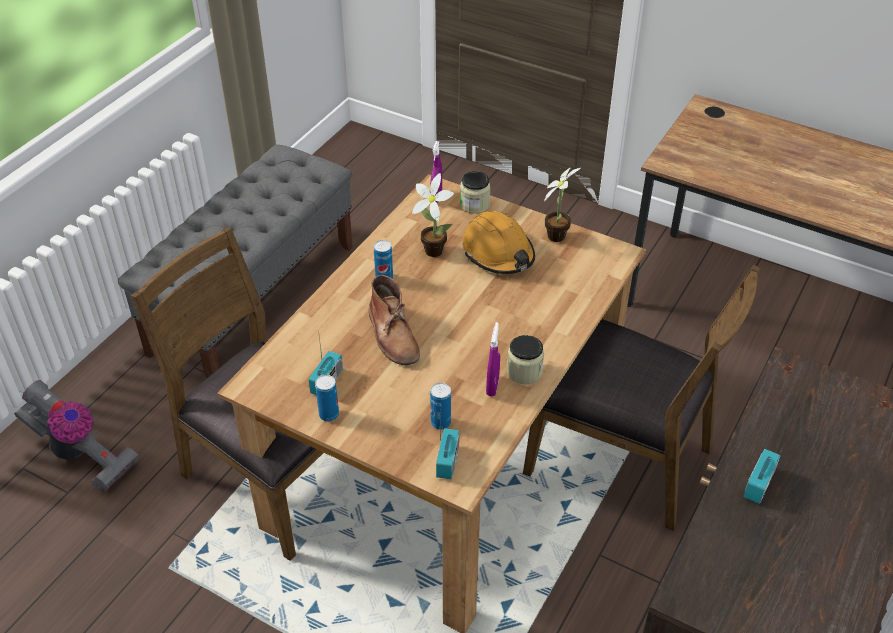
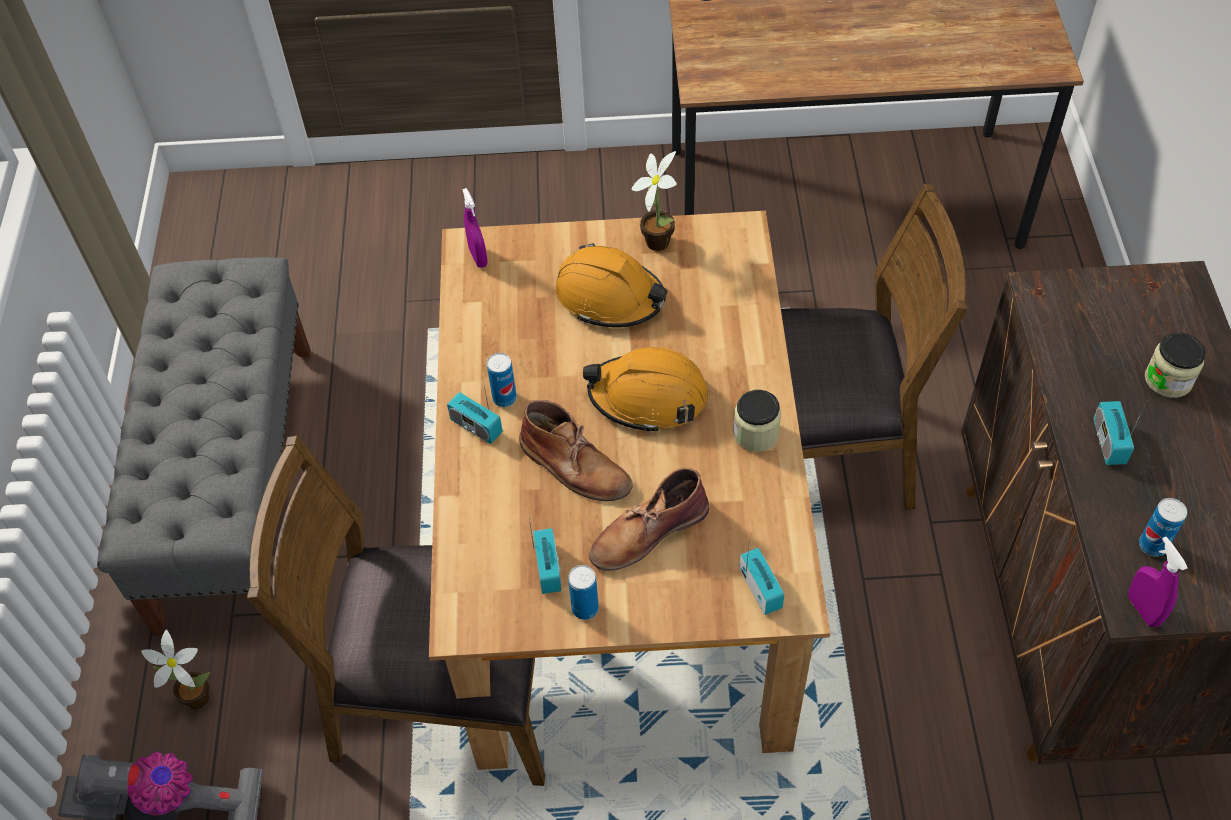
camera: 30 degrees left, 10 degrees up
potted plant [412,173,454,257] -> potted plant moved to [141,630,210,709]
can [430,383,451,430] -> can moved to [1139,498,1187,557]
jar [460,171,491,214] -> jar moved to [1145,333,1206,398]
purple spray bottle [486,322,500,397] -> purple spray bottle moved to [1128,537,1188,628]
none -> radio [447,376,503,444]
none -> orange hard hat [583,347,708,433]
none -> brown boot [589,468,709,571]

